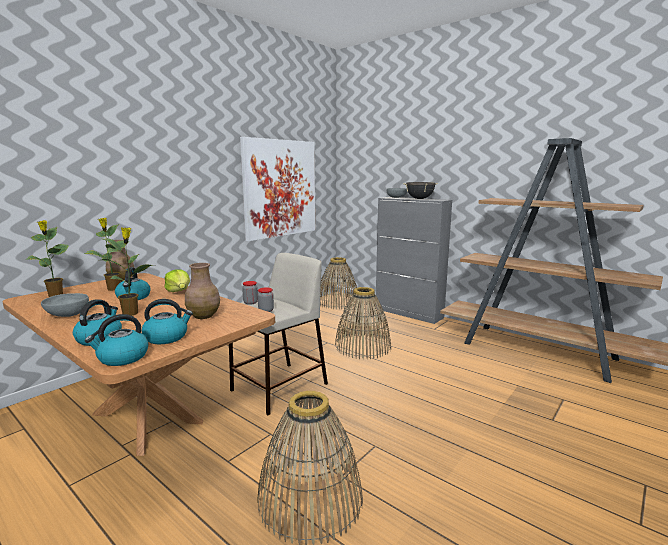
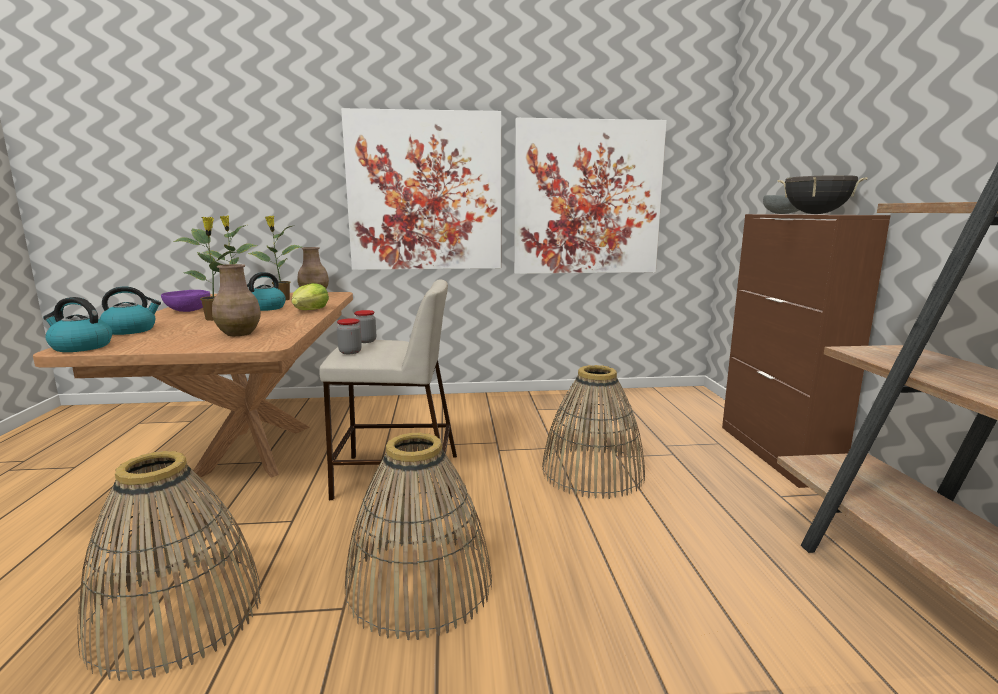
camera: 45 degrees right, 0 degrees up
grey bowl [41,293,89,317] -> purple bowl [161,290,210,312]
kettle [142,299,193,344] -> none
basket [320,257,357,309] -> basket moved to [345,433,492,640]
grey cabinet [375,197,452,324] -> brown cabinet [722,214,891,488]
none -> picture [341,108,501,270]

